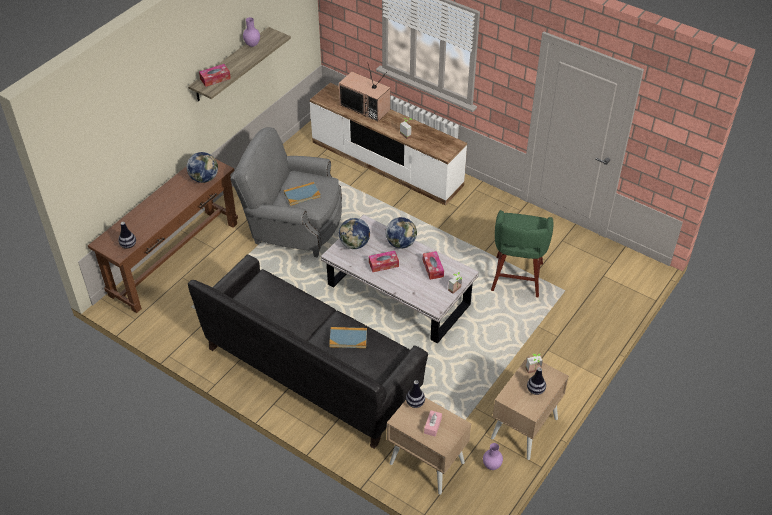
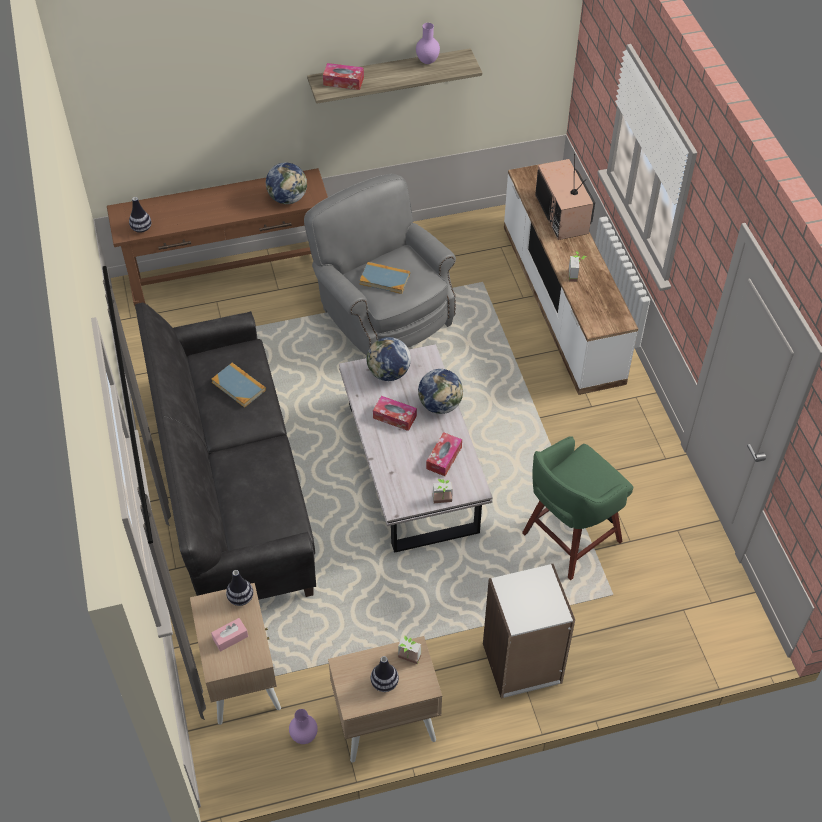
camera: 40 degrees right, 5 degrees up
book [329,327,367,348] -> book moved to [211,363,266,408]
none -> white bookcase [483,564,575,699]

